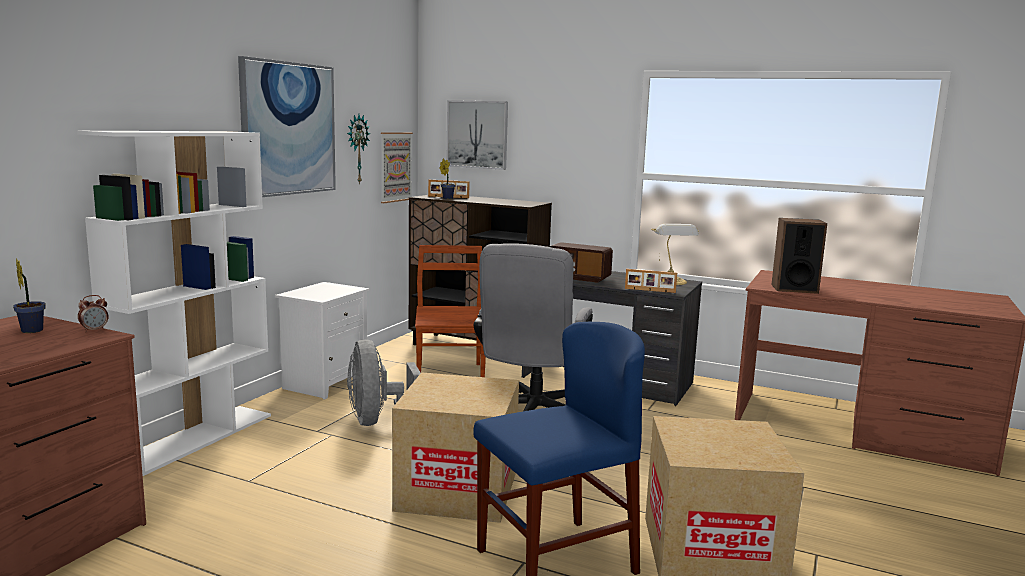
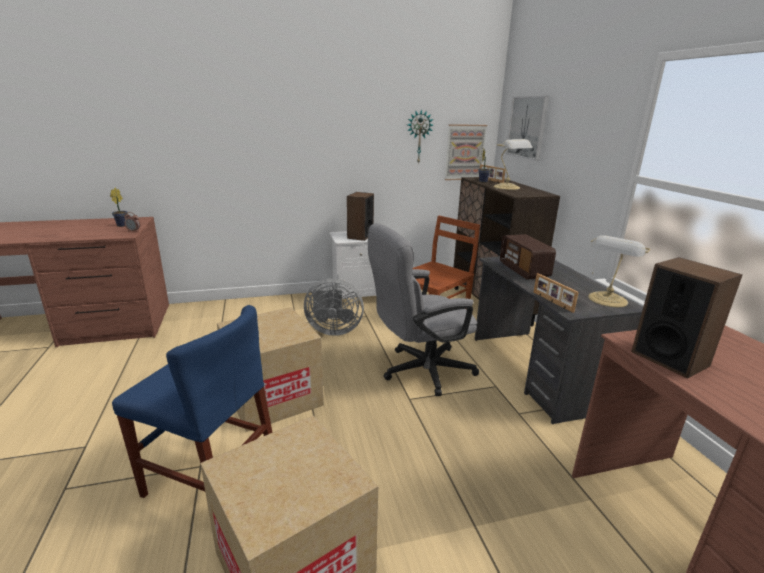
camera: 50 degrees right, 10 degrees up
white bookcase [77,131,271,476] -> none
picture [238,56,336,197] -> none
grey fan [347,339,421,426] -> grey fan turned 120 degrees counterclockwise [304,279,364,336]
none -> speaker [347,192,374,241]
none -> table lamp [493,139,533,190]

